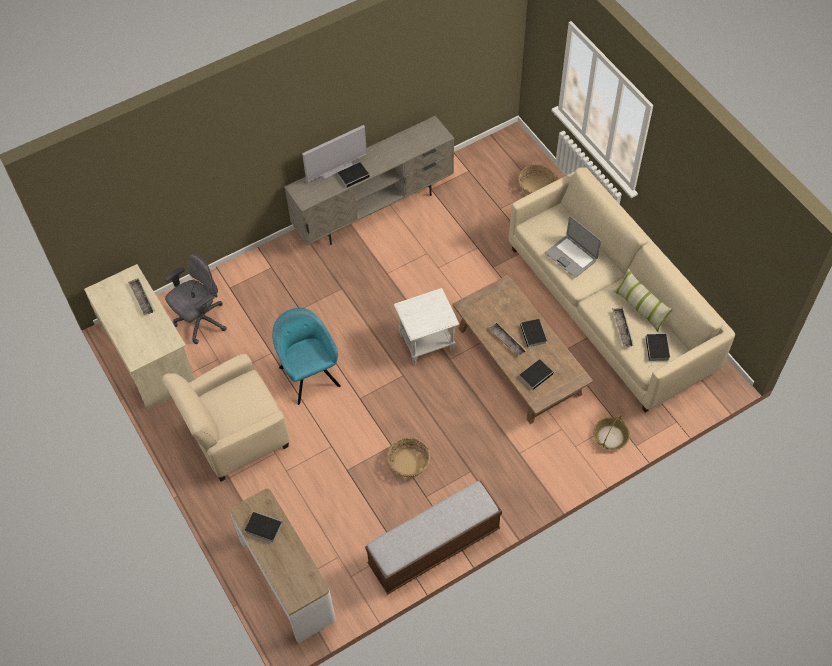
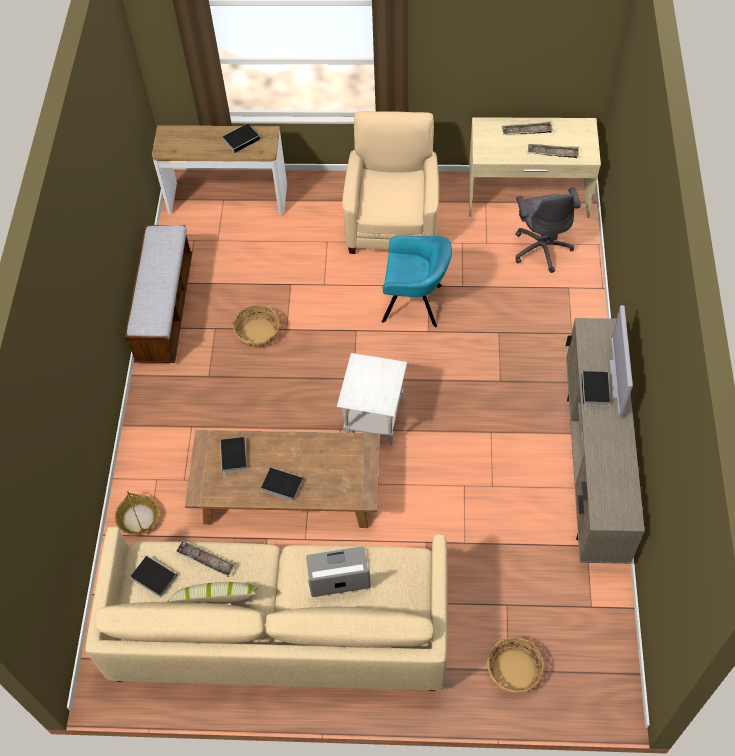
camera: 125 degrees right, 0 degrees up
tray [488,322,527,356] -> tray moved to [502,121,553,135]

